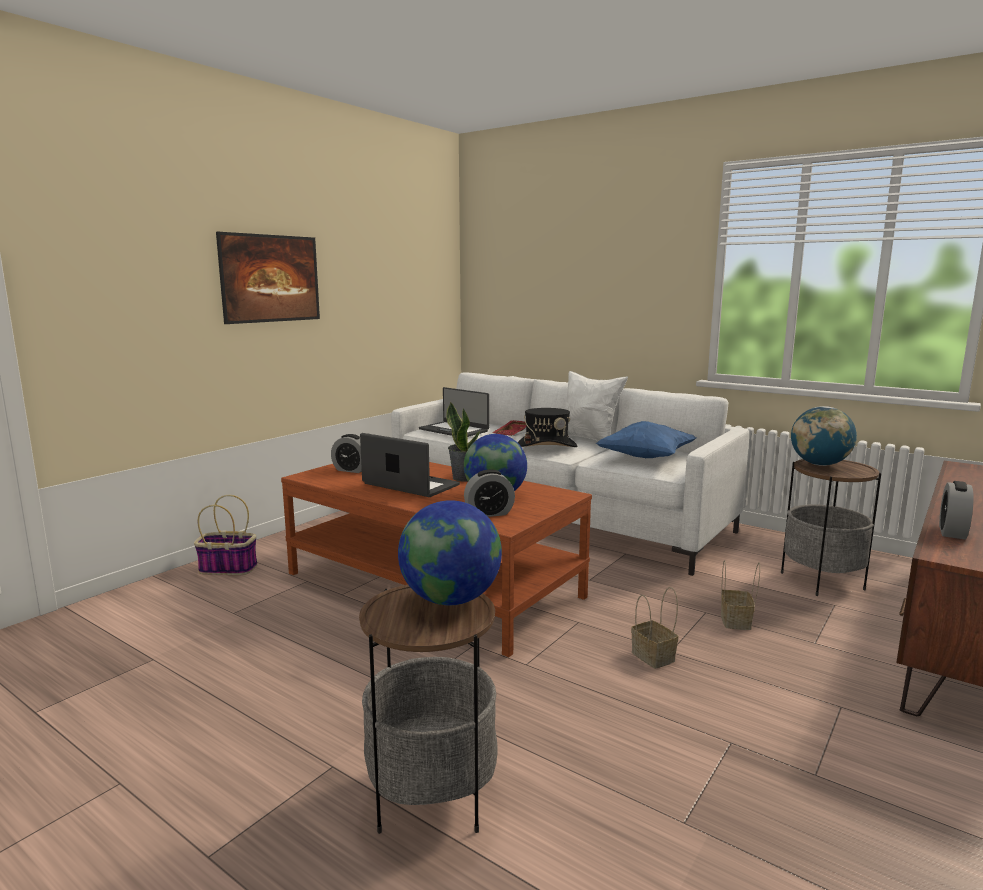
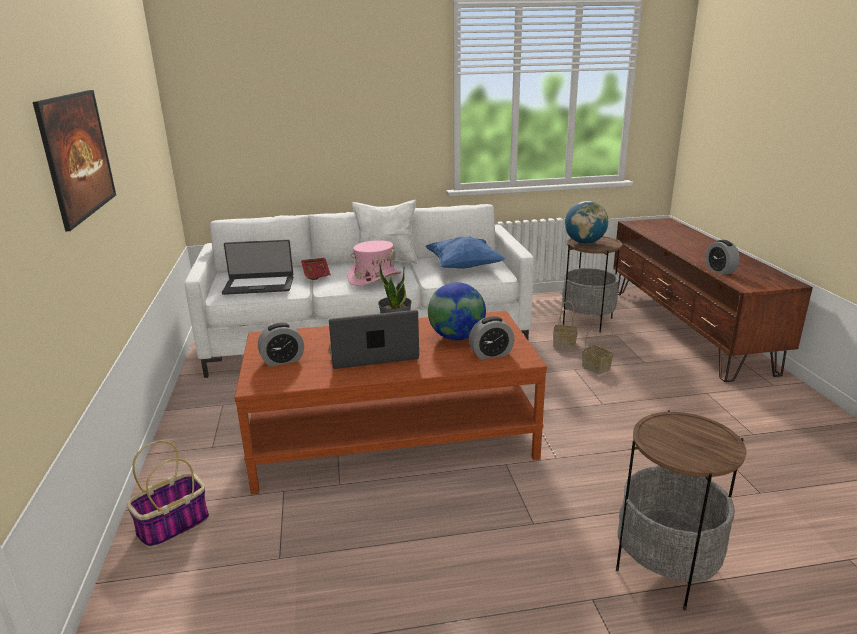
camera: 45 degrees left, 10 degrees up
globe [398,500,502,605] -> none
alarm clock [464,469,515,517] -> alarm clock turned 45 degrees clockwise [469,316,515,359]
black hat [518,408,577,447] -> pink hat [348,240,402,286]
basket [631,587,678,669] -> basket moved to [553,301,578,349]

